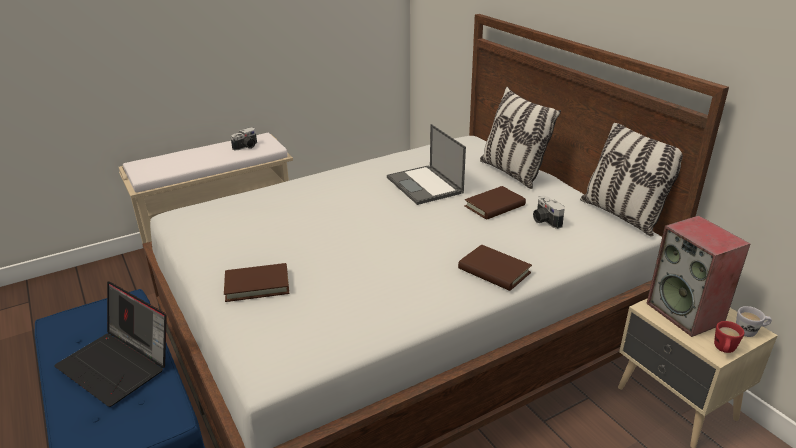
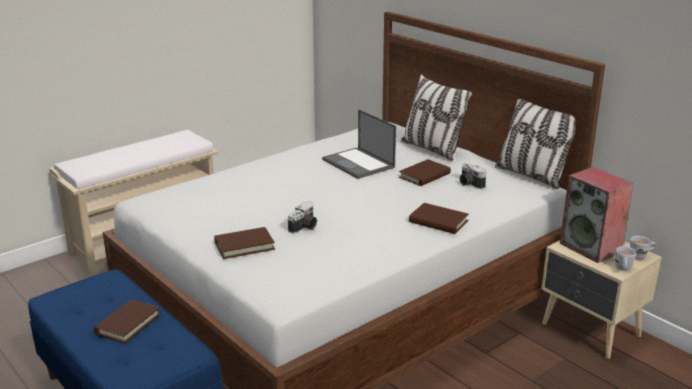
camera: 10 degrees left, 5 degrees down
laptop [54,282,167,407] -> brown book [94,299,161,343]
camera [230,127,257,150] -> camera moved to [288,202,317,233]
red mug [714,321,744,353] -> white mug [615,246,637,271]

